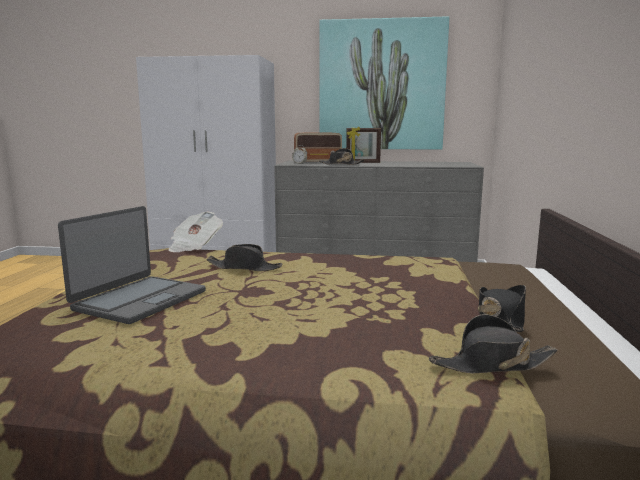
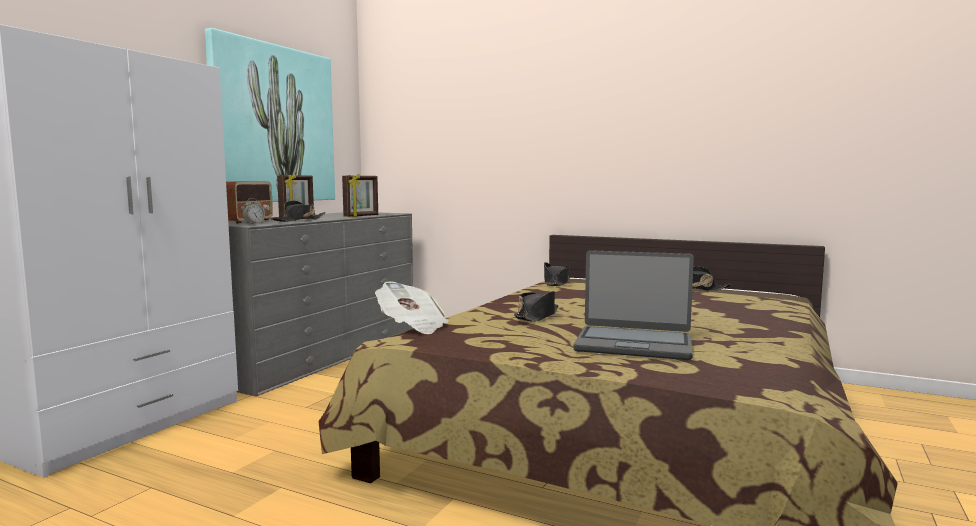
camera: 70 degrees left, 5 degrees down
laptop [58,206,206,324] -> laptop turned 150 degrees clockwise [573,250,694,360]
black hat [429,314,558,373] -> black hat moved to [544,262,569,286]
none -> picture frame [342,174,378,217]

